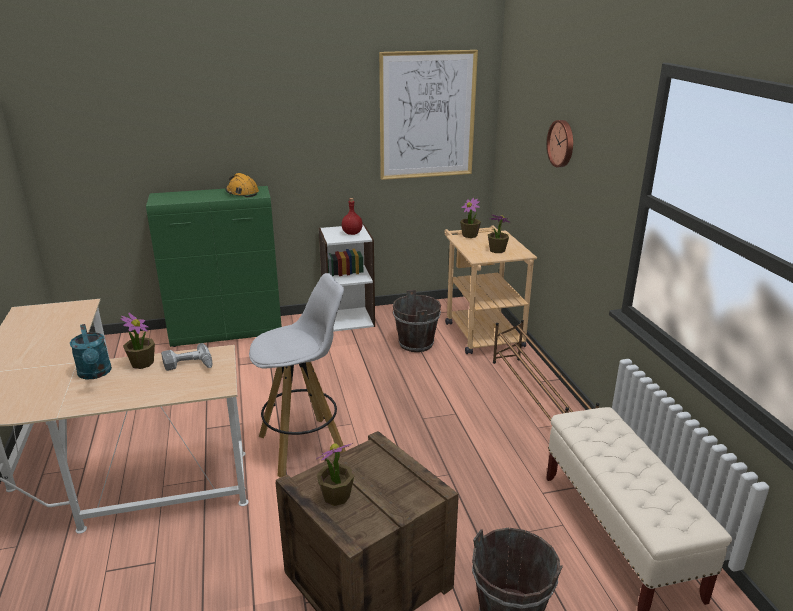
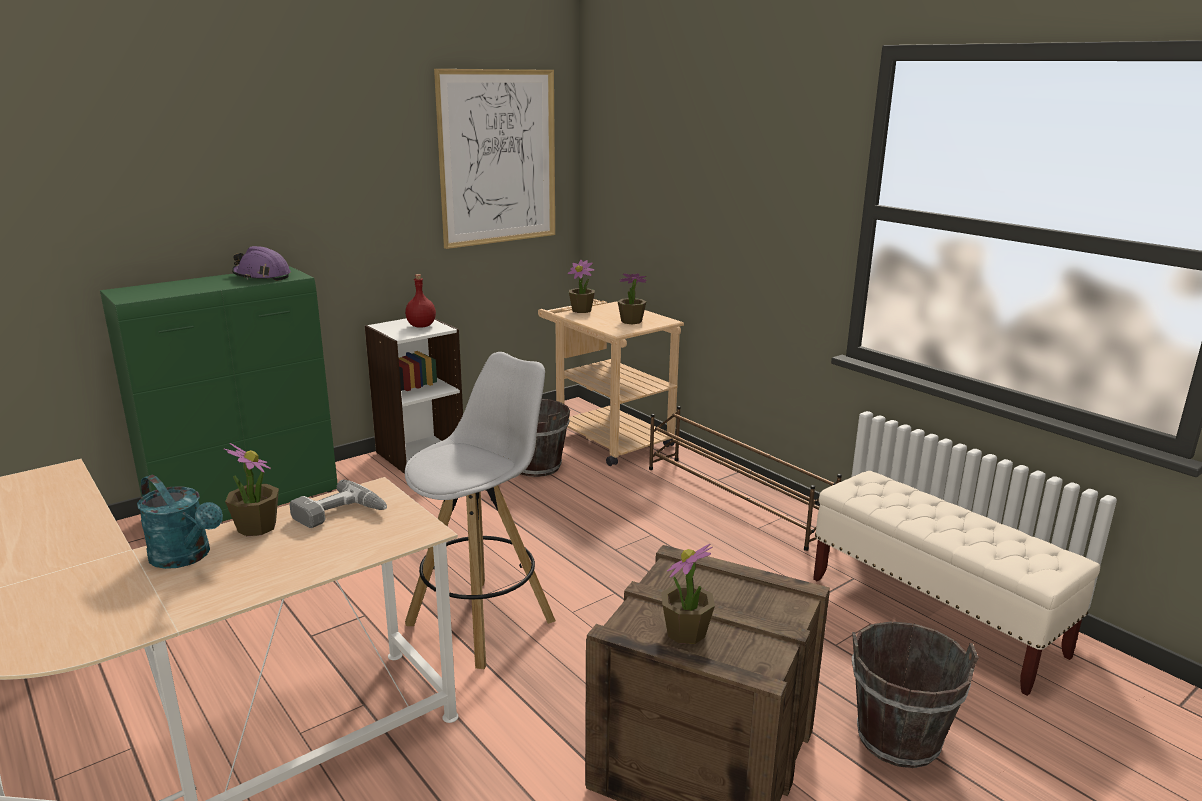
camera: 25 degrees left, 5 degrees down
orange hard hat [226,173,259,198] -> purple hard hat [232,246,291,281]
wall clock [547,120,573,167] -> none

